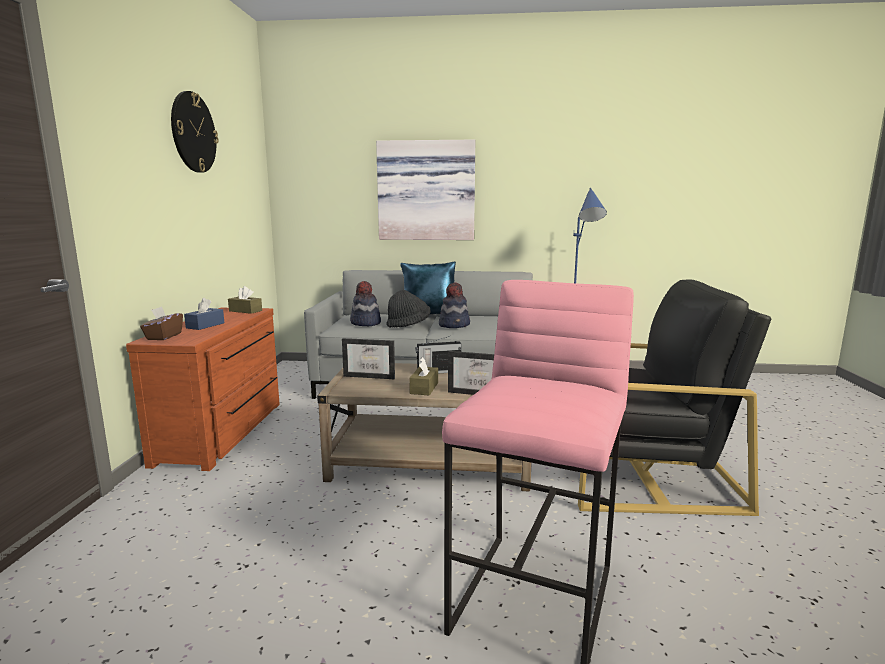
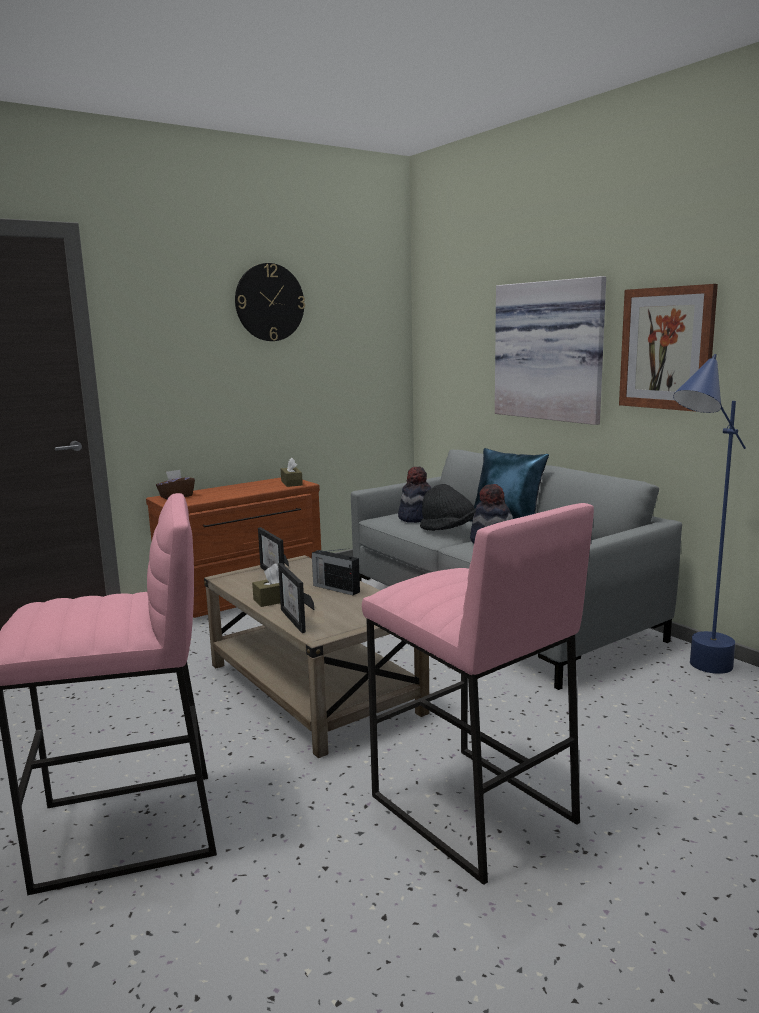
camera: 50 degrees right, 0 degrees up
blue tissue box [184,298,224,330] -> none
black armchair [578,280,771,516] -> pink stool [362,503,594,885]
none -> picture [619,284,718,412]

